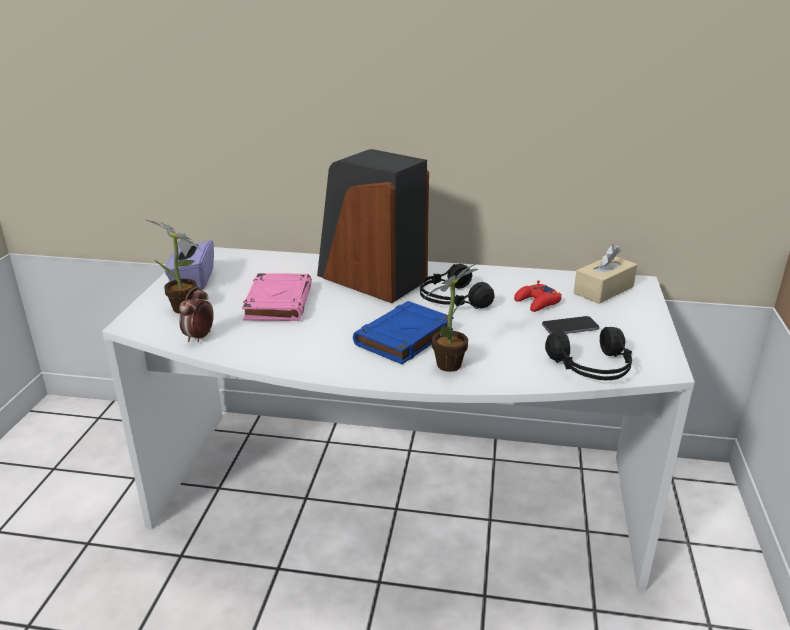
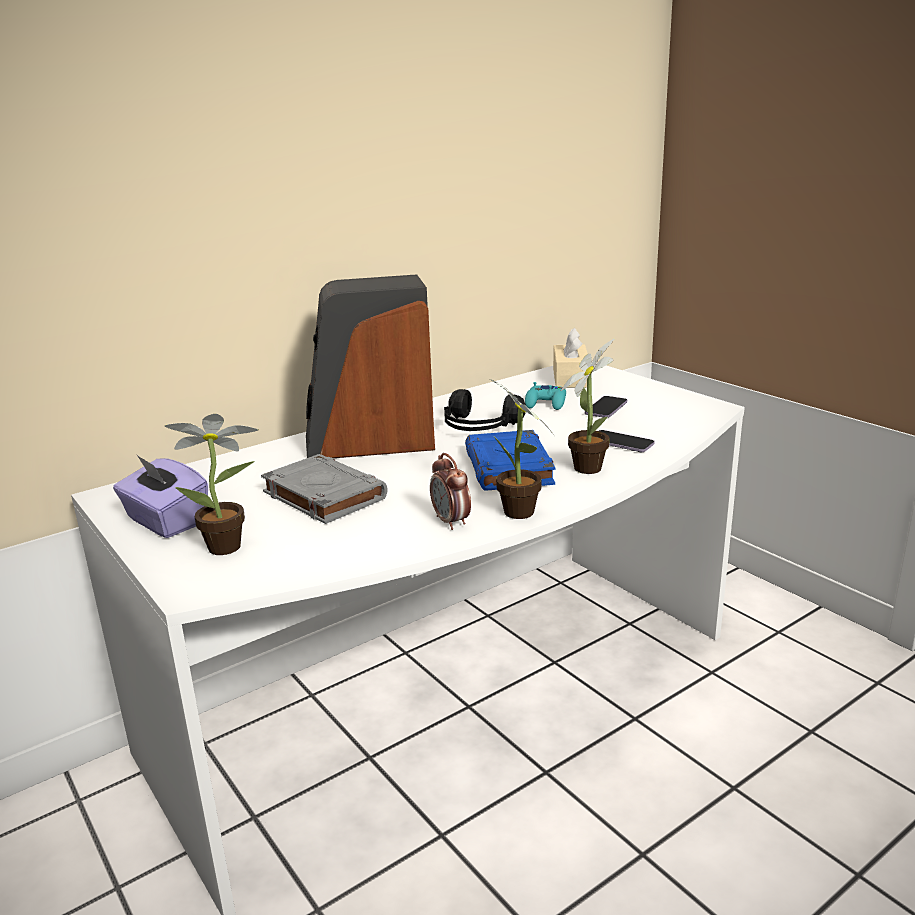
camera: 45 degrees left, 5 degrees down
alarm clock [179,286,214,342] -> alarm clock moved to [430,453,471,530]
pink book [242,273,312,321] -> grey book [261,454,388,524]
red game controller [514,280,562,312] -> turquoise game controller [525,382,566,410]
black headphones [545,327,632,380] -> none
none -> potted plant [490,379,554,519]
none -> phone [599,430,655,452]

